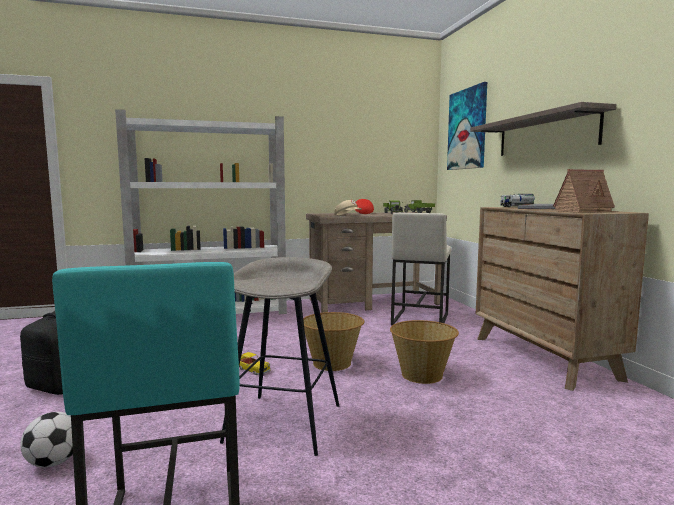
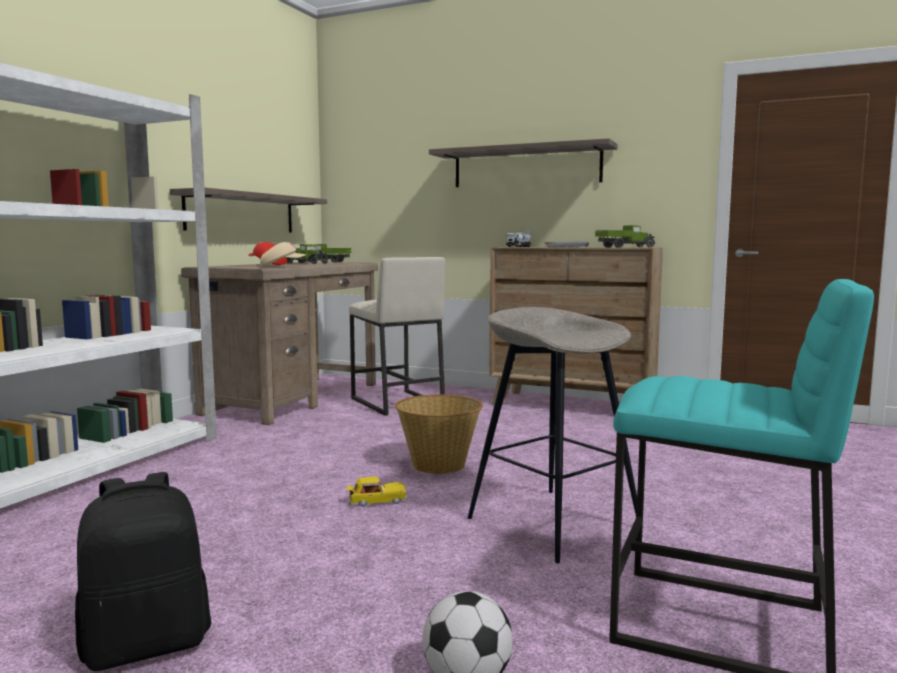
camera: 50 degrees left, 0 degrees up
basket [390,320,459,384] -> none
picture [447,82,487,170] -> none
toy house [553,169,619,213] -> toy truck [595,225,656,248]
none -> shelf [170,188,327,232]

